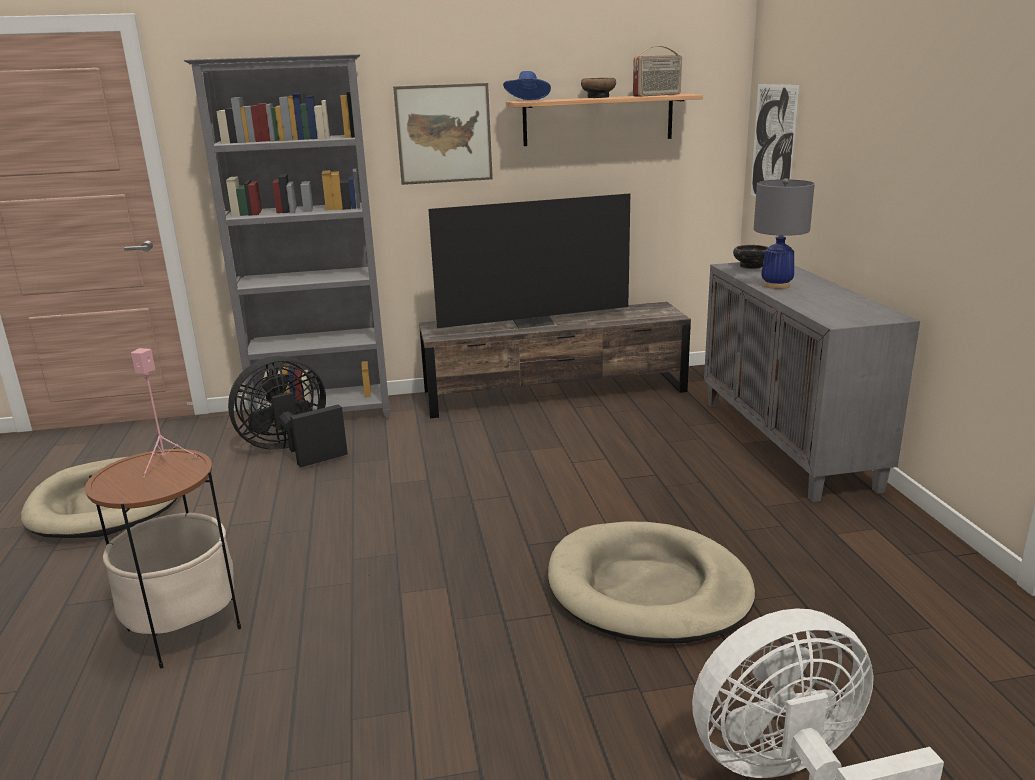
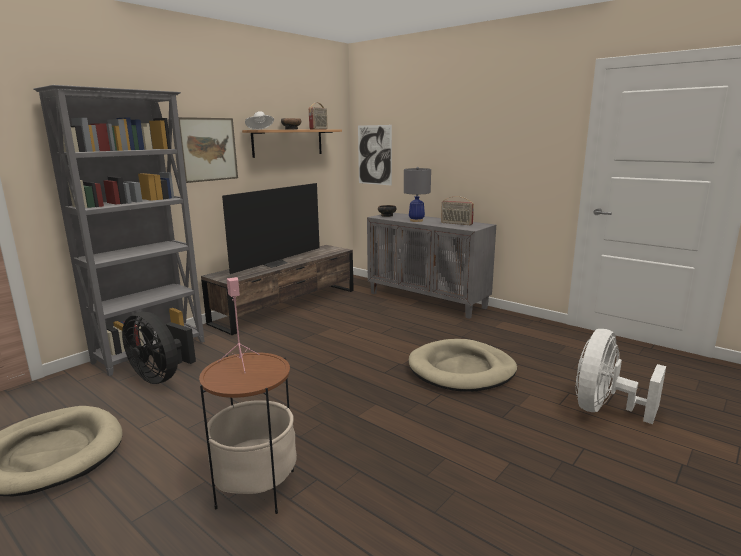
camera: 40 degrees left, 5 degrees down
black fan [228,356,348,468] -> black fan turned 75 degrees counterclockwise [122,312,196,384]
blue hat [503,71,551,100] -> white hat [245,111,274,130]
none -> radio [441,196,474,225]

